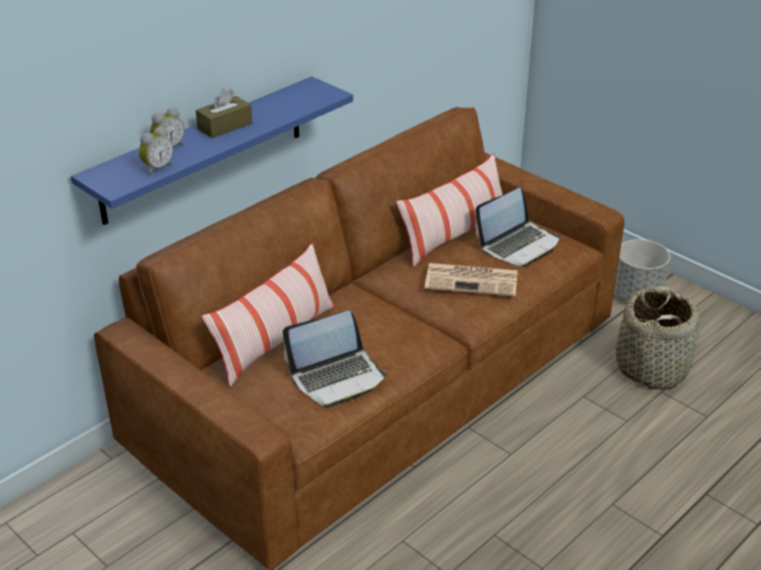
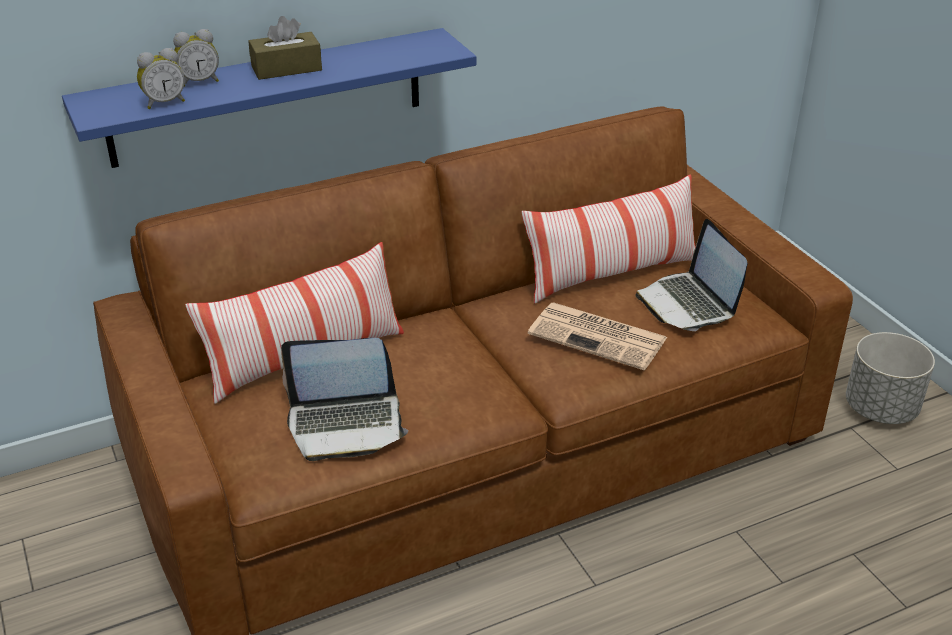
camera: 20 degrees right, 0 degrees up
laptop [475,188,560,267] -> laptop turned 90 degrees clockwise [635,219,747,331]
basket [616,286,700,390] -> none

